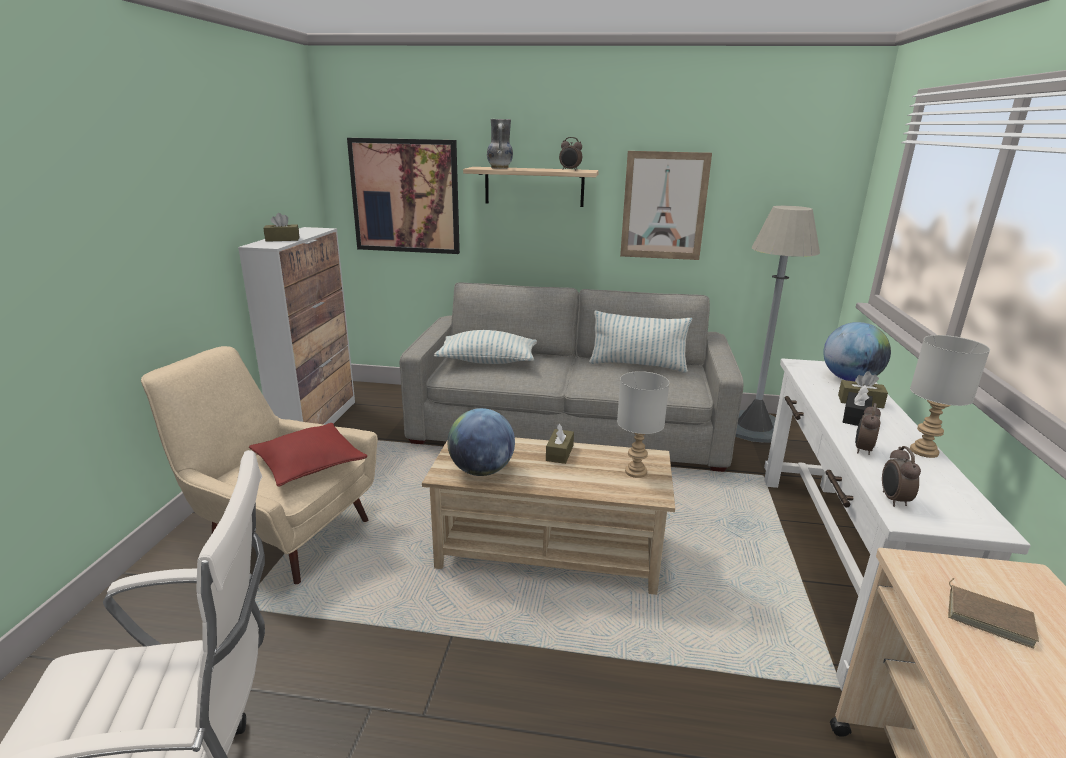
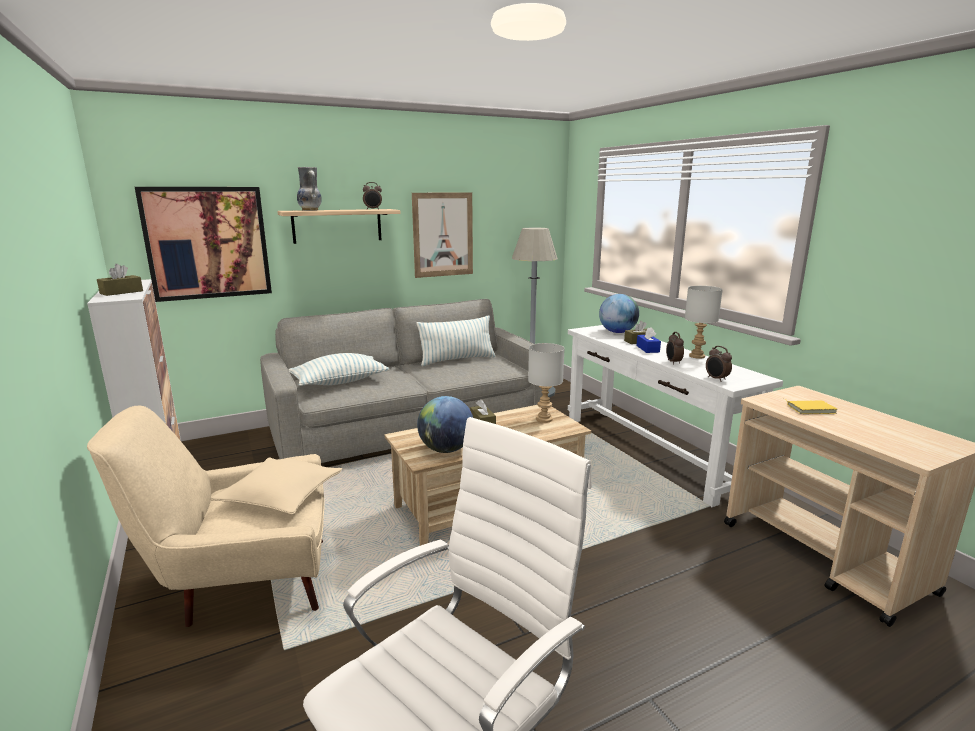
camera: 35 degrees left, 5 degrees down
red pillow [249,423,367,487] -> beige pillow [210,457,342,515]
black tissue box [843,385,873,426] -> blue tissue box [636,327,661,353]
brown book [948,578,1039,649] -> yellow book [786,400,837,414]

